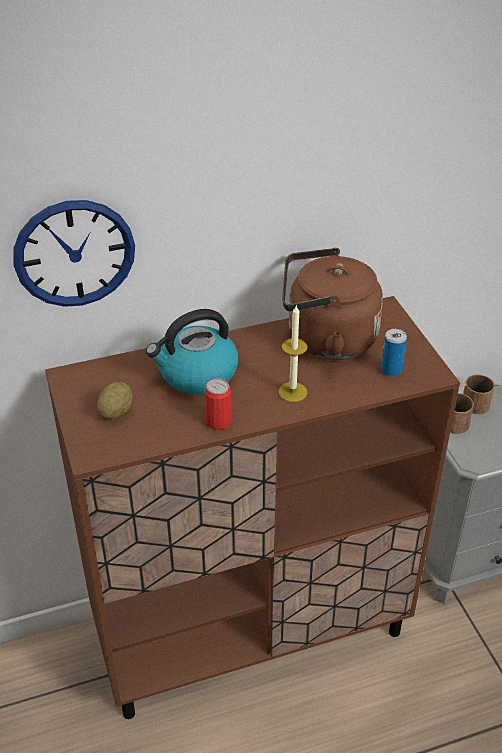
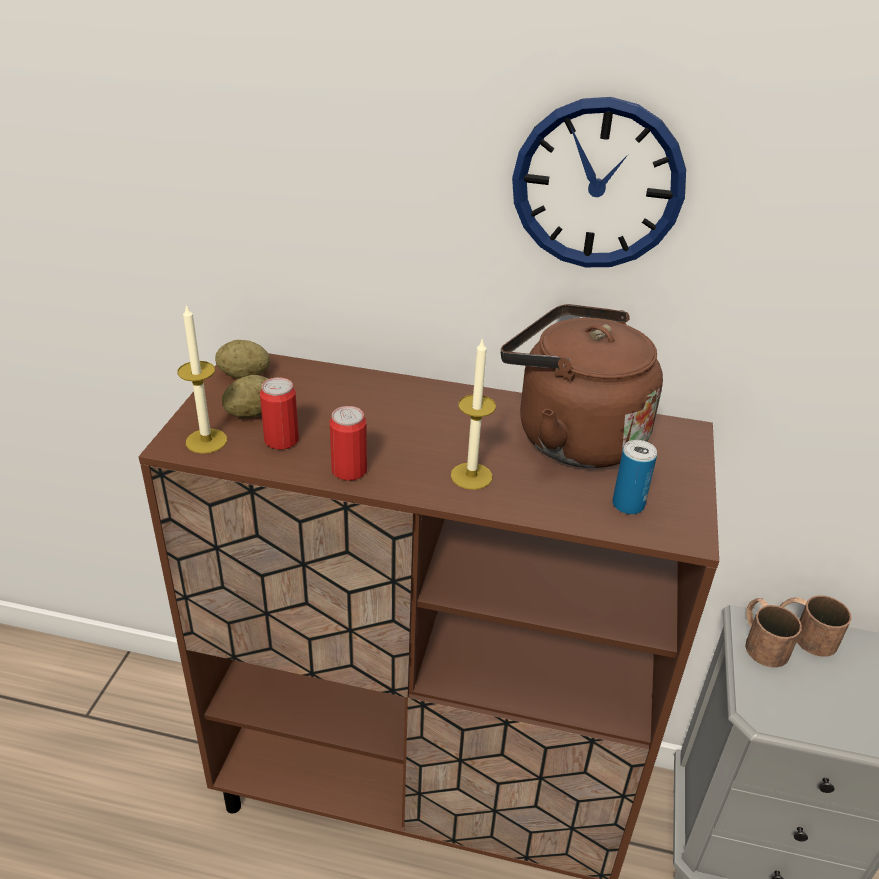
camera: 30 degrees right, 5 degrees down
wall clock [13,200,135,307] -> wall clock moved to [512,97,686,267]
kettle [146,309,239,394] -> none
none -> candle [177,304,227,454]
none -> potato [215,340,270,379]
none -> can [260,377,299,450]

